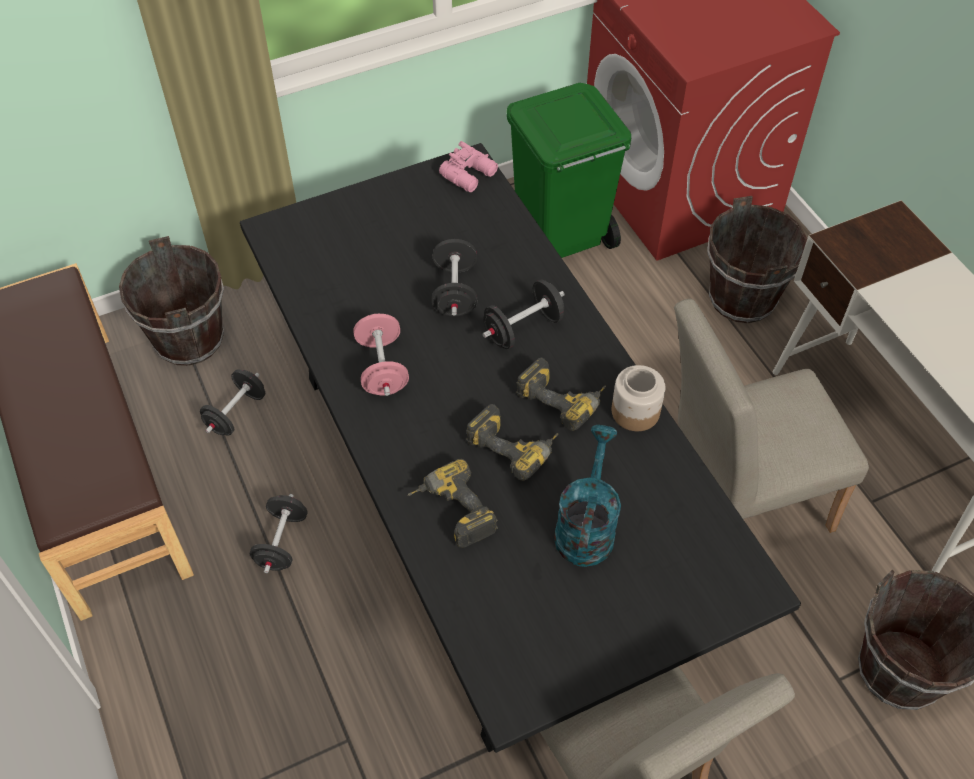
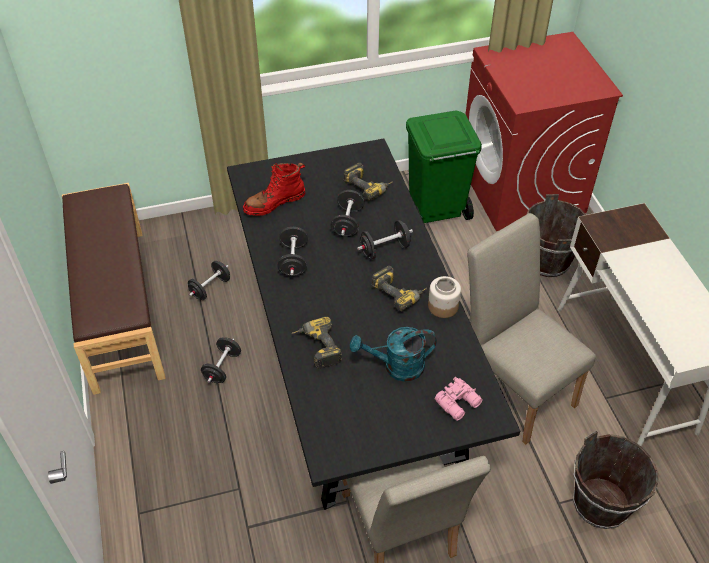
camera: 10 degrees right, 5 degrees down
brown bucket [119,236,224,366] -> none
pink dumbbell [353,314,409,396] -> black dumbbell [277,227,308,276]
pink binoculars [439,141,498,192] -> pink binoculars moved to [435,377,483,421]
power drill [466,404,558,481] -> power drill moved to [343,163,393,200]
turquoise watering can [554,425,621,567] -> turquoise watering can turned 120 degrees counterclockwise [350,327,437,382]
beige chair [674,299,869,533] -> beige chair turned 60 degrees clockwise [467,213,596,445]
none -> red boot [243,162,305,216]

